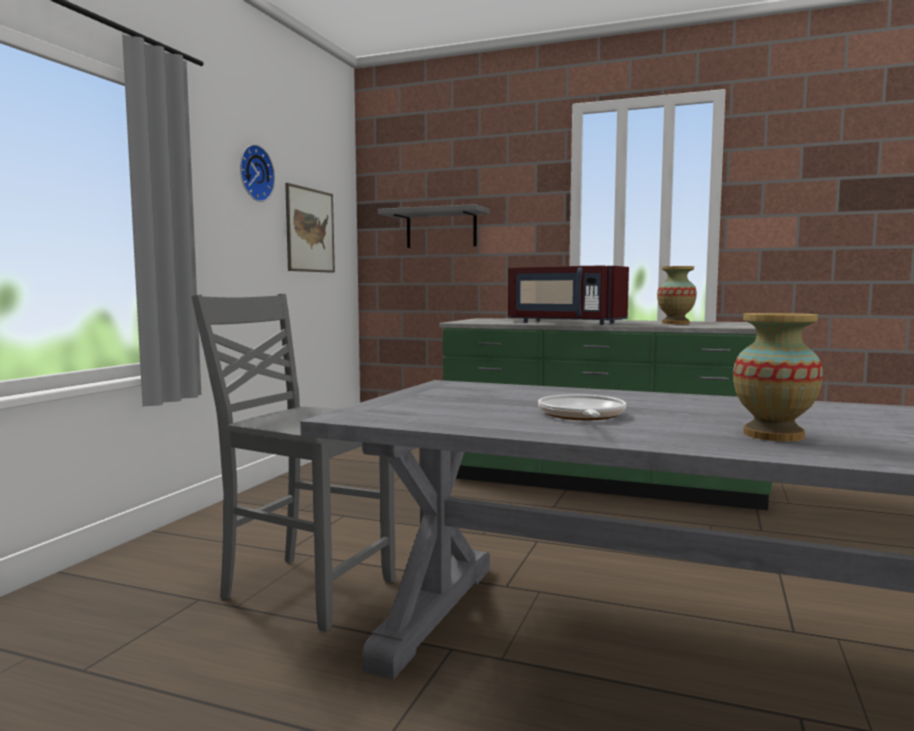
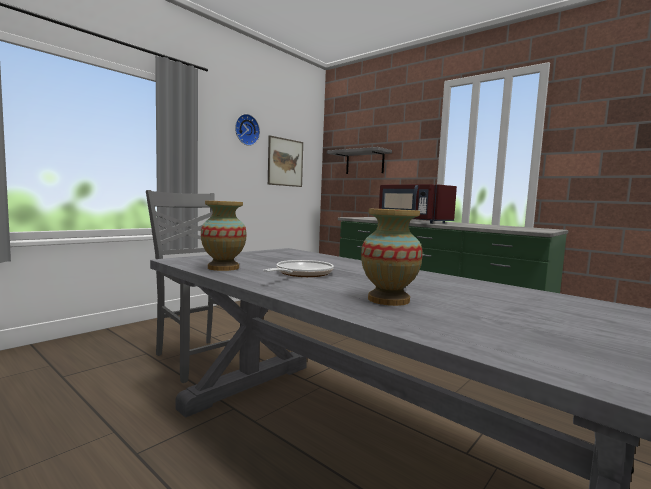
camera: 20 degrees right, 0 degrees up
vase [657,266,697,324] -> vase moved to [201,201,247,271]

